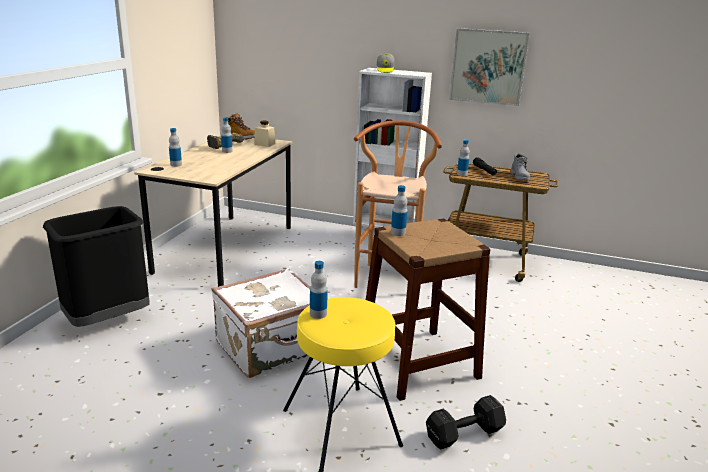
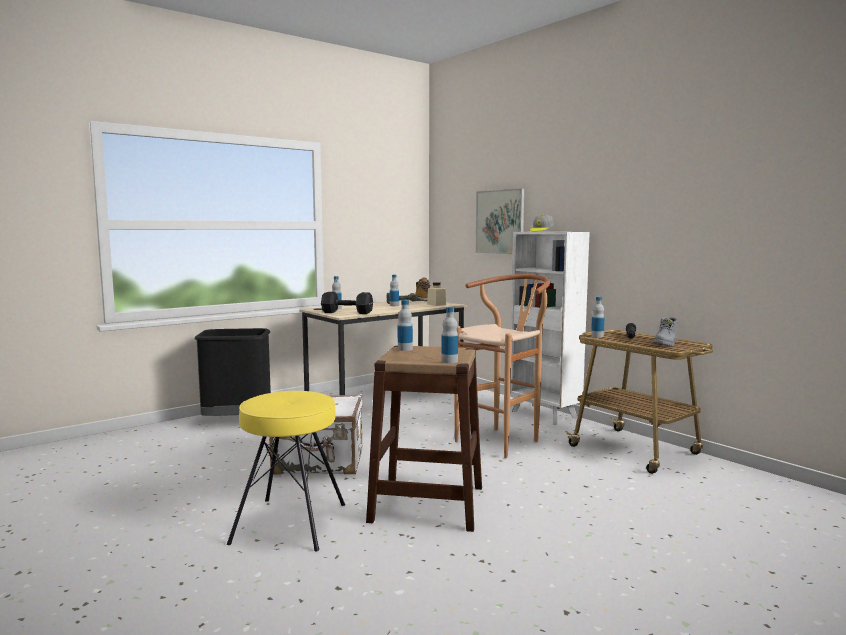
camera: 35 degrees right, 15 degrees down
bottle [310,261,328,319] -> bottle moved to [441,307,458,363]
black dumbbell [426,395,506,449] -> black dumbbell moved to [321,292,373,314]
picture [449,28,530,106] -> picture moved to [476,188,524,254]

